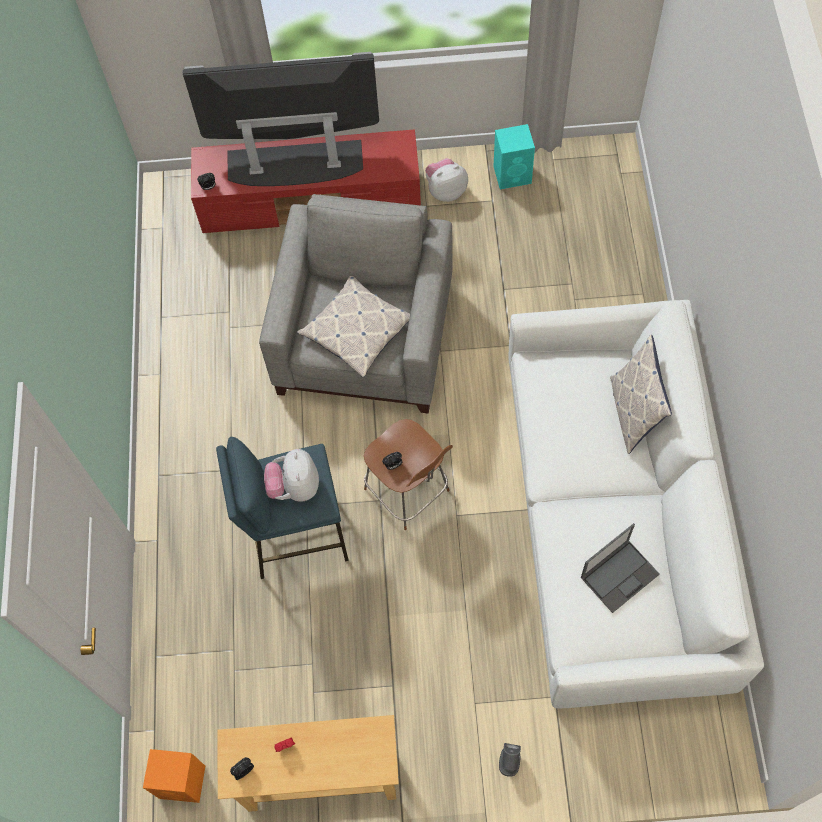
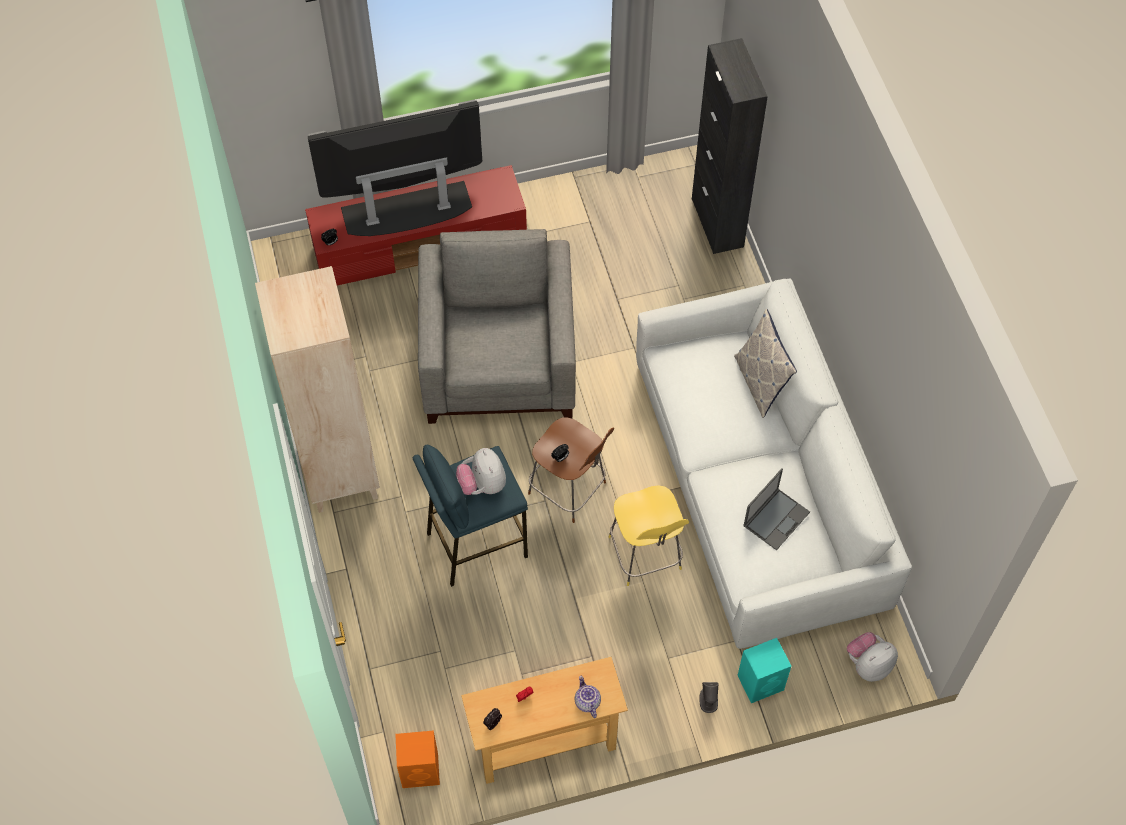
camera: 15 degrees left, 5 degrees down
pillow [297,276,410,377] -> none
plush toy [425,158,468,202] -> plush toy moved to [847,632,898,682]
turquoise speaker [493,124,535,189] -> turquoise speaker moved to [737,638,791,703]
none -> beige bookcase [255,266,380,513]
none -> teapot [575,676,601,718]
none -> yellow stool [608,485,689,586]
none -> black cabinet [692,38,768,254]

